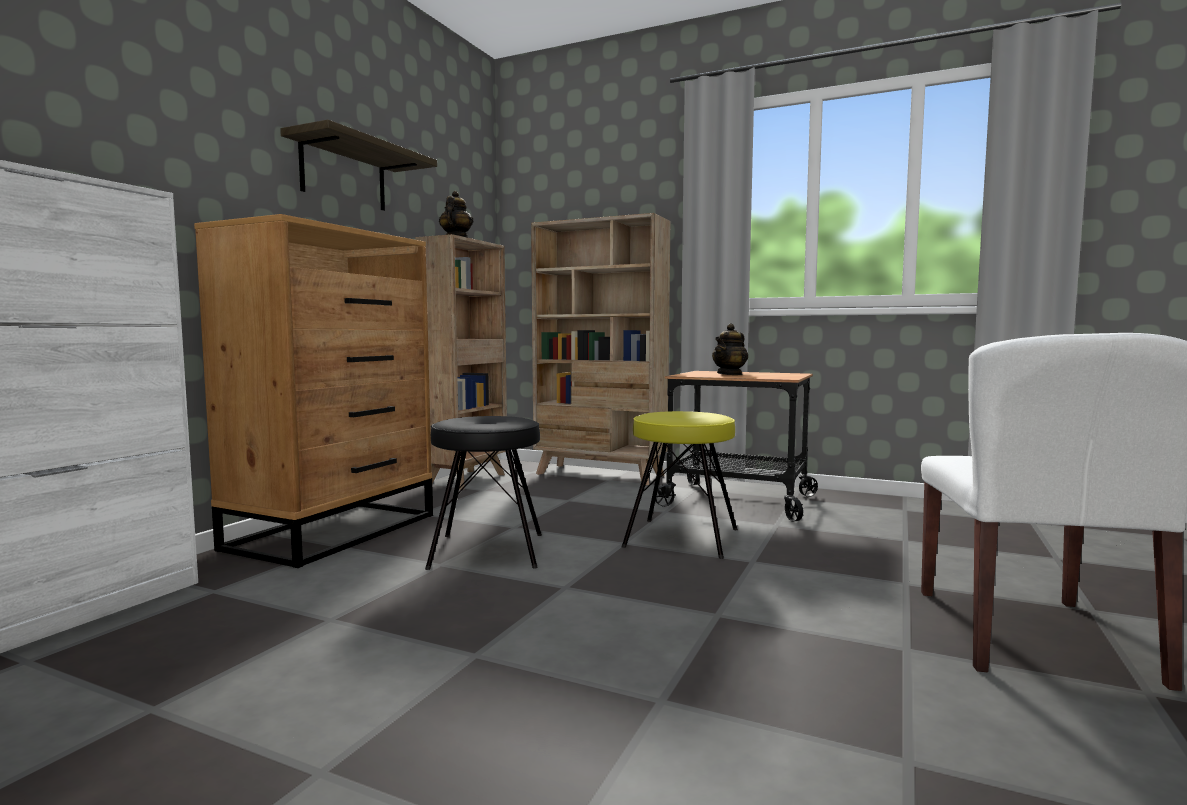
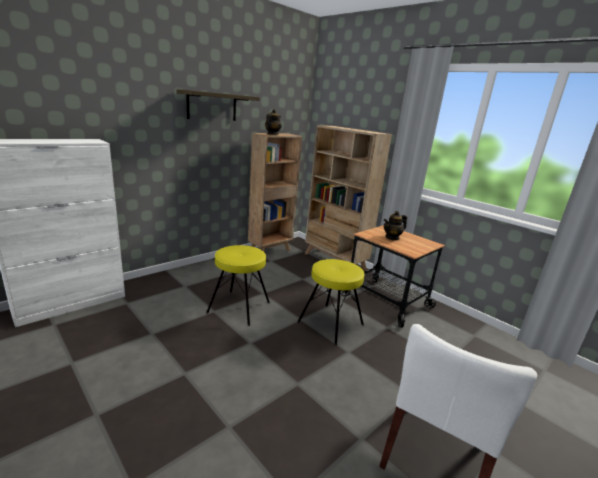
camera: 20 degrees right, 15 degrees up
brown dresser [194,214,433,568] -> none
black stool [425,416,542,570] -> yellow stool [206,245,270,326]

